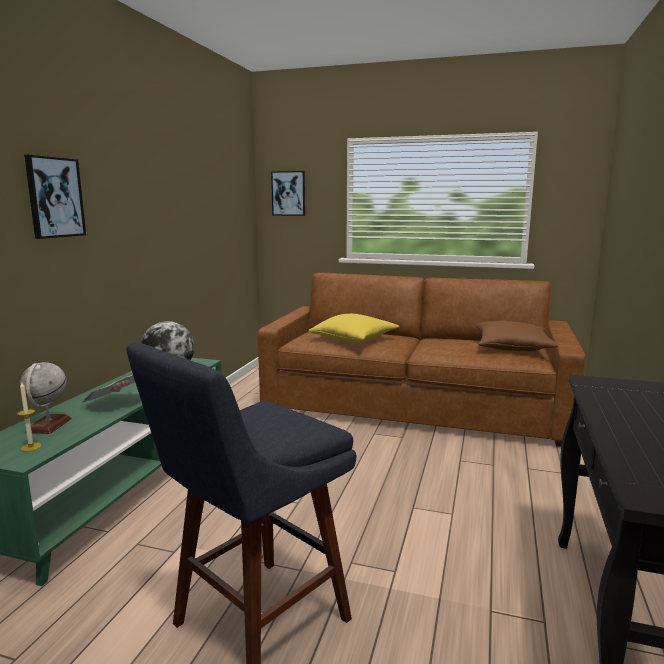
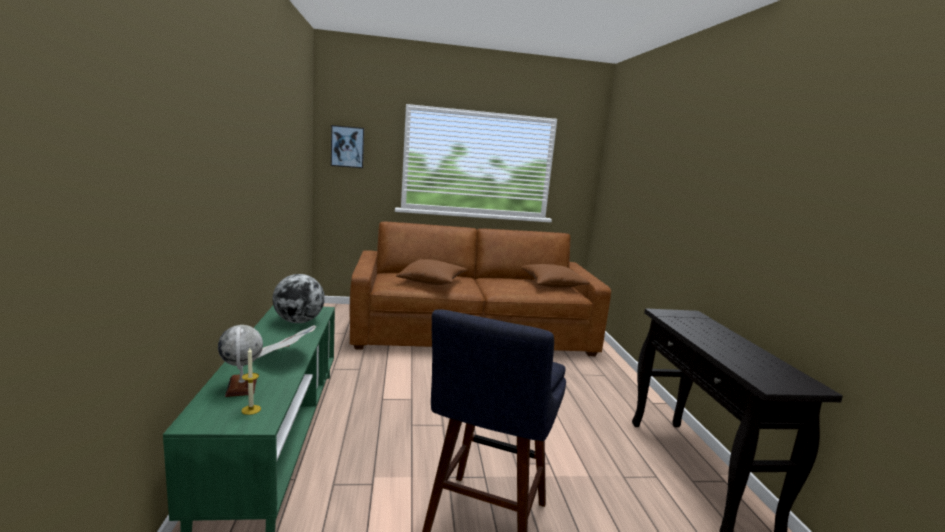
camera: 25 degrees left, 0 degrees up
picture [24,155,86,239] -> none
yellow pillow [308,314,399,343] -> brown pillow [396,259,467,285]

